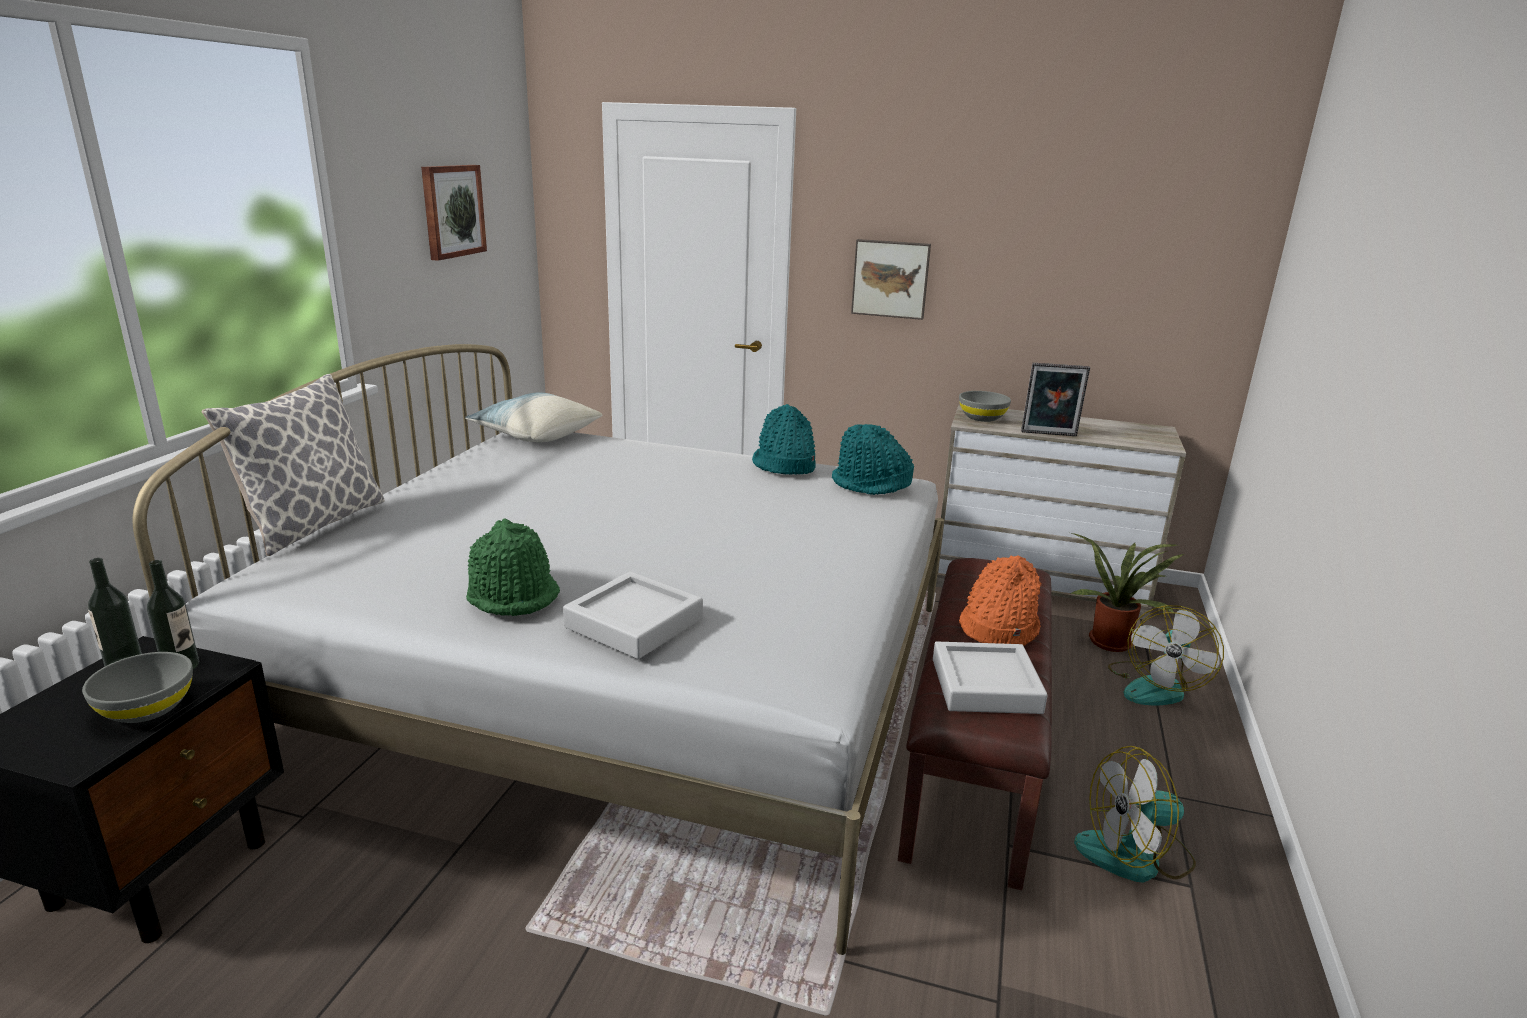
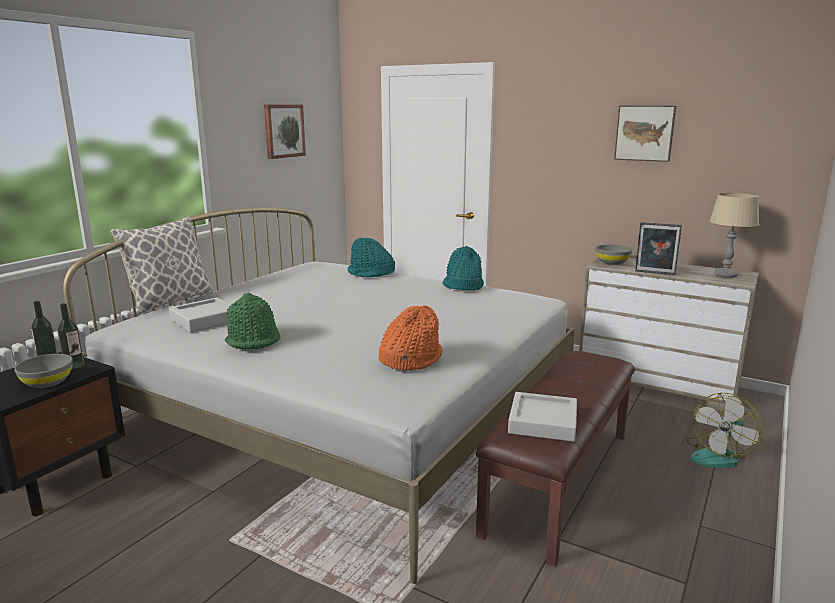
camera: 15 degrees right, 5 degrees down
pillow [465,392,602,442] -> none
grey tray [563,571,703,659] -> grey tray moved to [169,297,231,332]
turquoise hat [832,424,914,495] -> turquoise hat moved to [348,238,395,277]
picture [851,239,931,320] -> picture moved to [614,106,676,162]
orange hat [959,555,1041,646] -> orange hat moved to [379,305,443,370]
potted plant [1071,533,1184,652] -> none
fan [1074,746,1196,883] -> none
none -> beige table lamp [709,193,759,278]

